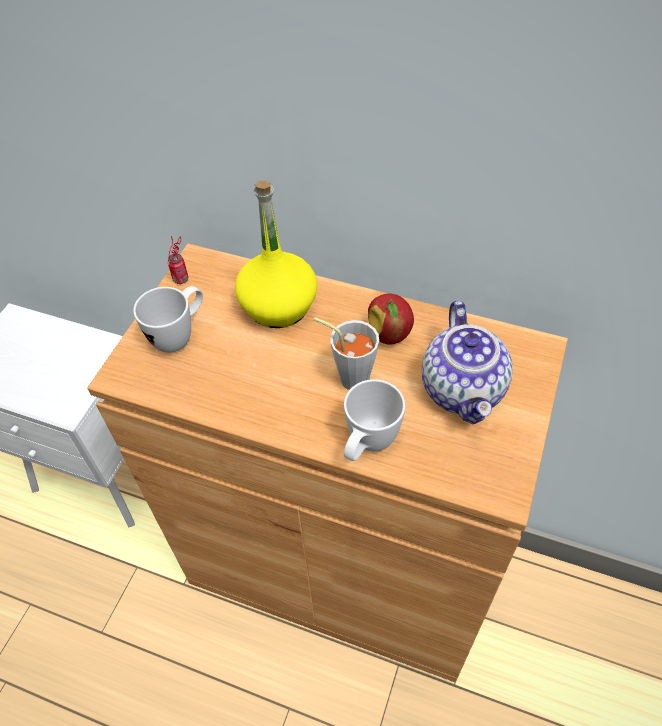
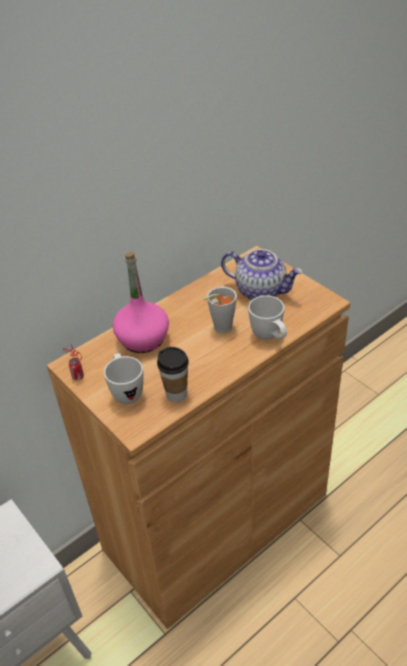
camera: 60 degrees left, 10 degrees down
yellow bottle [235,181,317,328] -> pink bottle [113,252,169,353]
apple [368,293,414,345] -> none
none -> cup [157,347,189,402]

